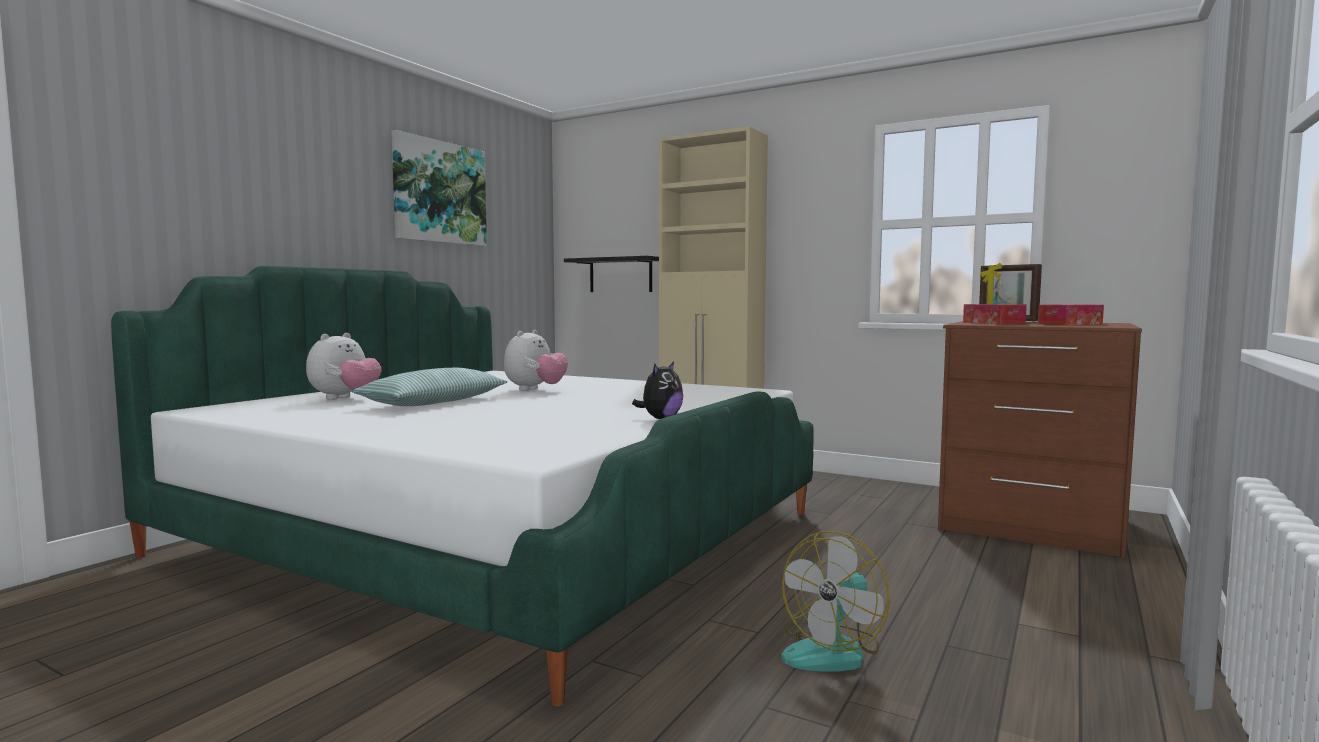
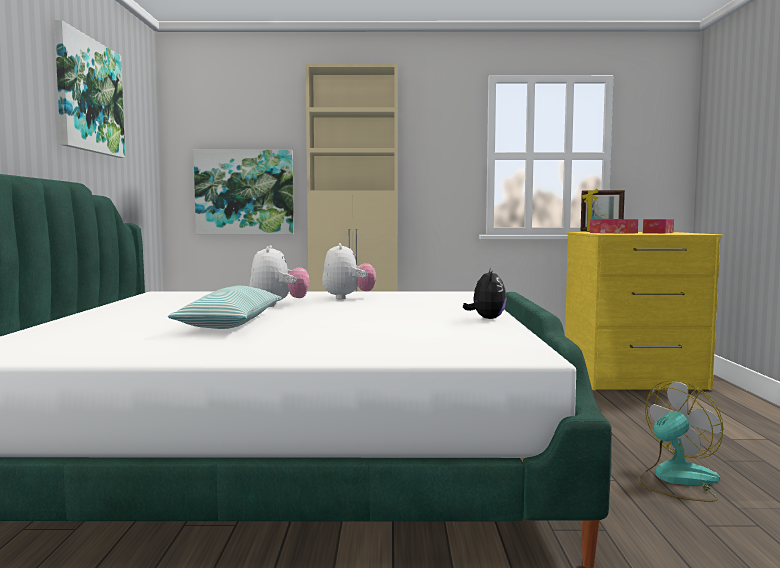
camera: 30 degrees left, 0 degrees up
plush toy [306,333,382,400] -> plush toy moved to [322,243,376,299]
black shelf [564,256,659,292] -> picture [193,150,294,234]
fan [781,531,890,671] -> fan turned 135 degrees counterclockwise [638,380,723,502]
brown dresser [938,321,1142,559] -> yellow dresser [565,232,722,390]

